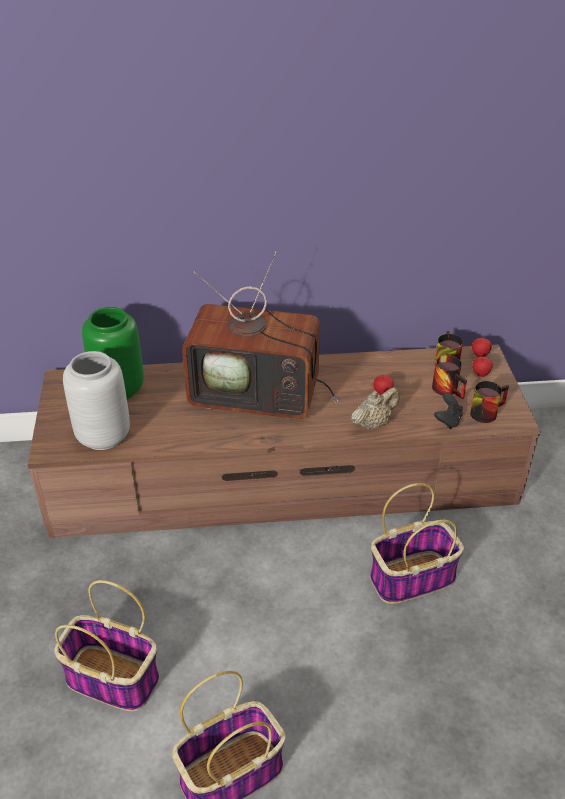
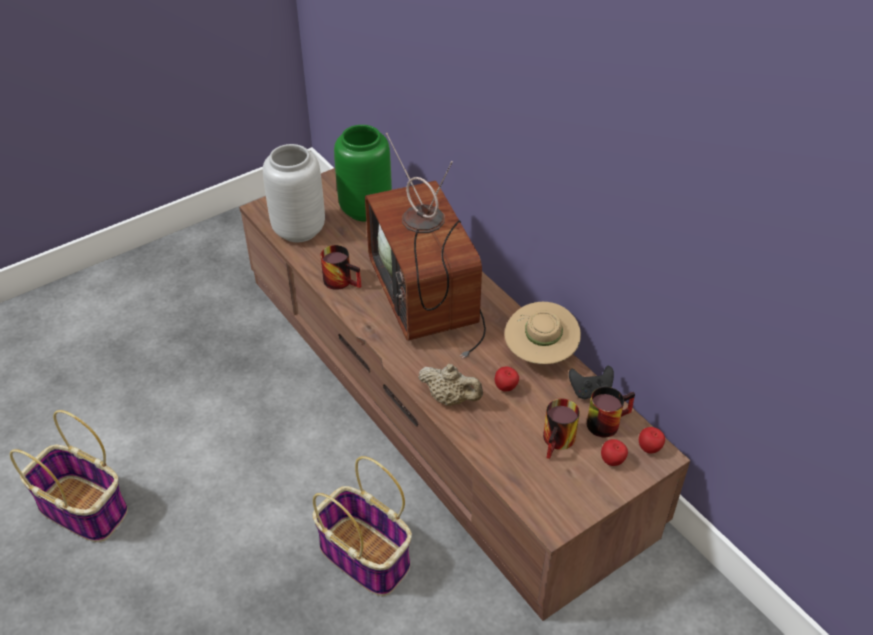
camera: 60 degrees right, 5 degrees up
basket [54,580,159,711] -> none
black game controller [434,393,463,429] -> black game controller moved to [569,366,614,399]
mug [470,381,509,423] -> mug moved to [320,245,361,290]
none -> beige hat [504,302,581,364]

